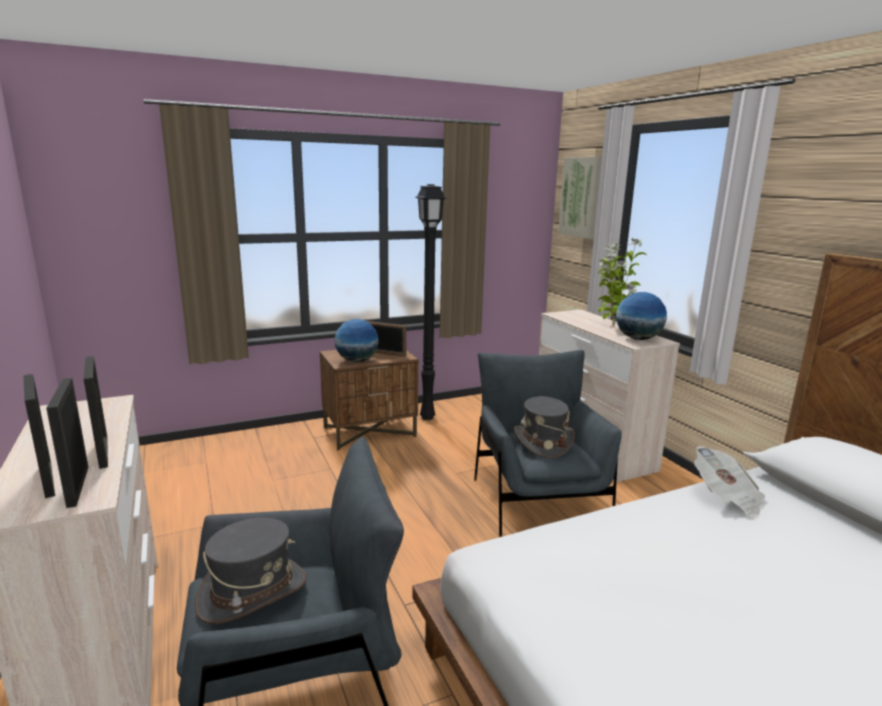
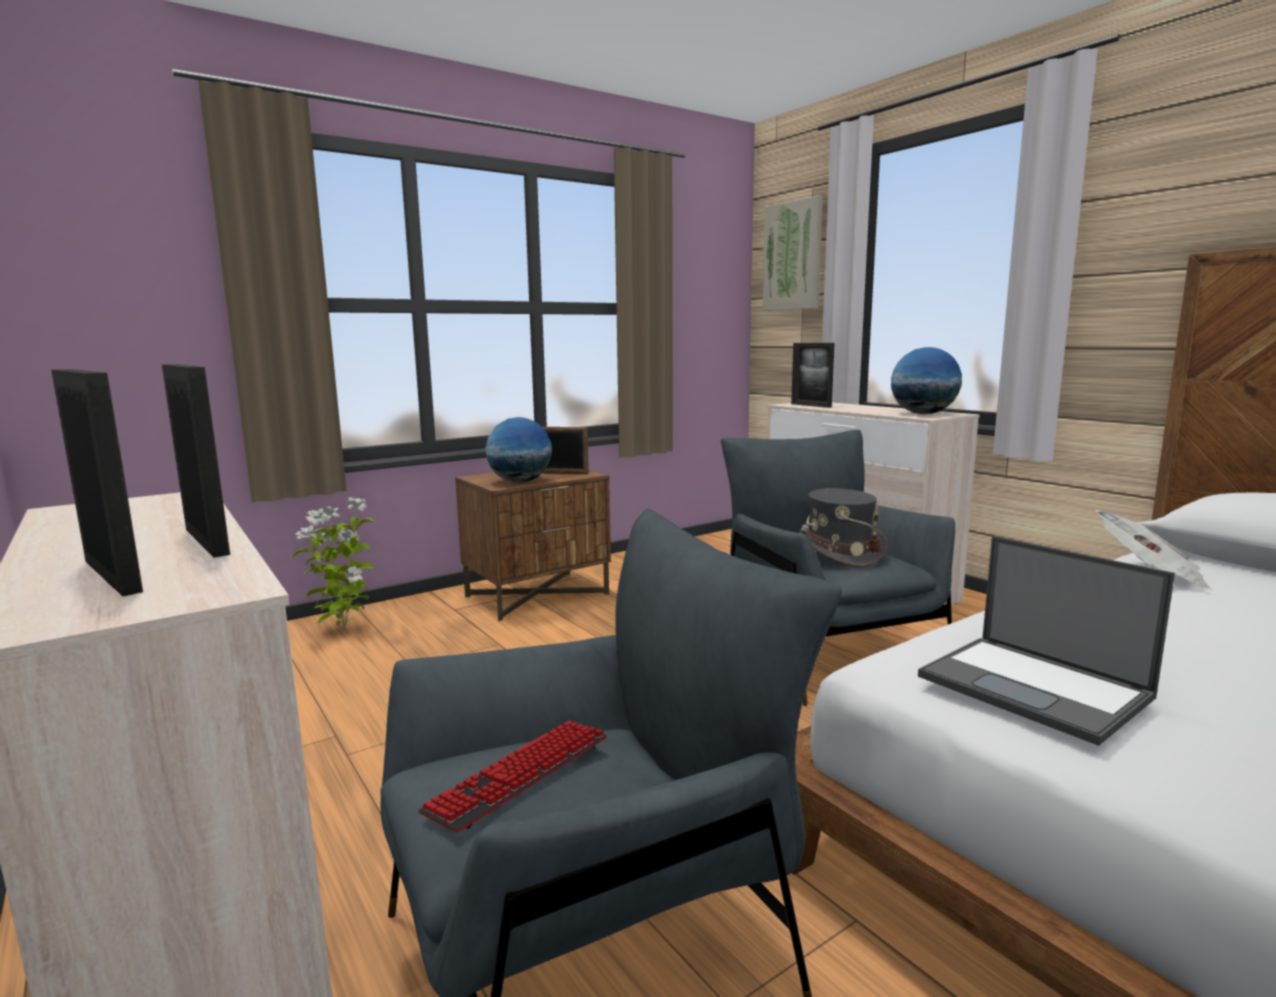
camera: 10 degrees left, 5 degrees down
picture frame [46,378,88,508] -> picture frame moved to [791,343,834,408]
grey hat [195,517,307,624] -> keyboard [418,720,607,832]
black floor lamp [415,184,447,420] -> none
potted plant [598,238,647,327] -> potted plant moved to [293,497,375,632]
none -> laptop [918,536,1175,746]

